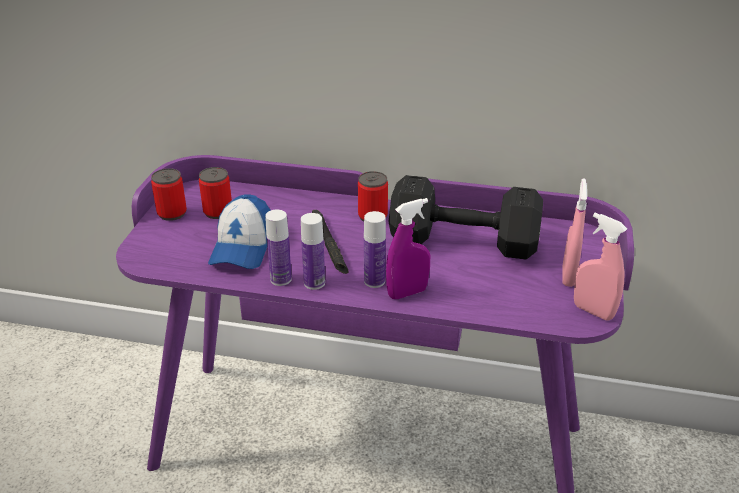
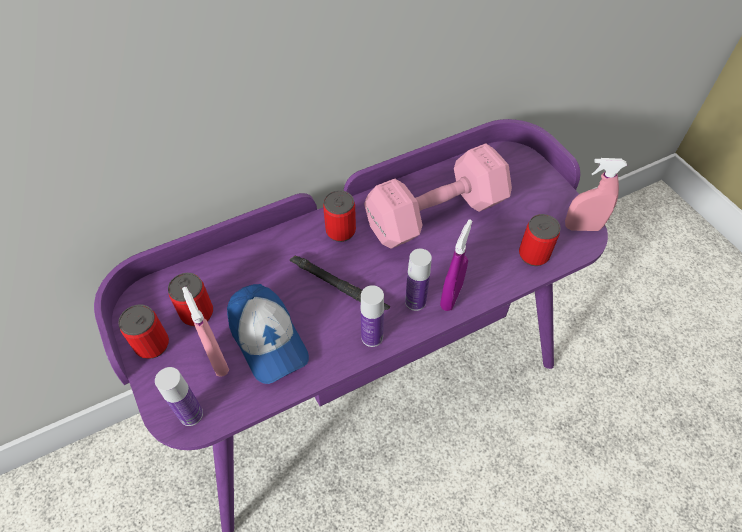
camera: 40 degrees left, 20 degrees up
bottle [265,210,292,286] -> bottle moved to [155,367,203,426]
black dumbbell [388,175,543,260] -> pink dumbbell [364,143,512,249]
pink spray bottle [562,178,587,287] -> pink spray bottle moved to [182,287,229,377]
none -> can [519,214,561,266]

